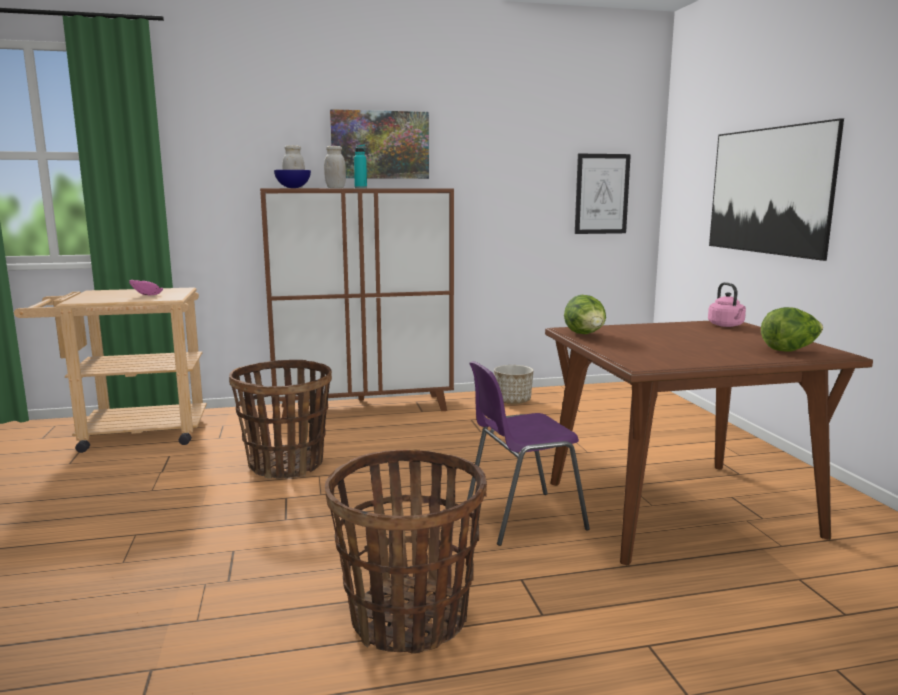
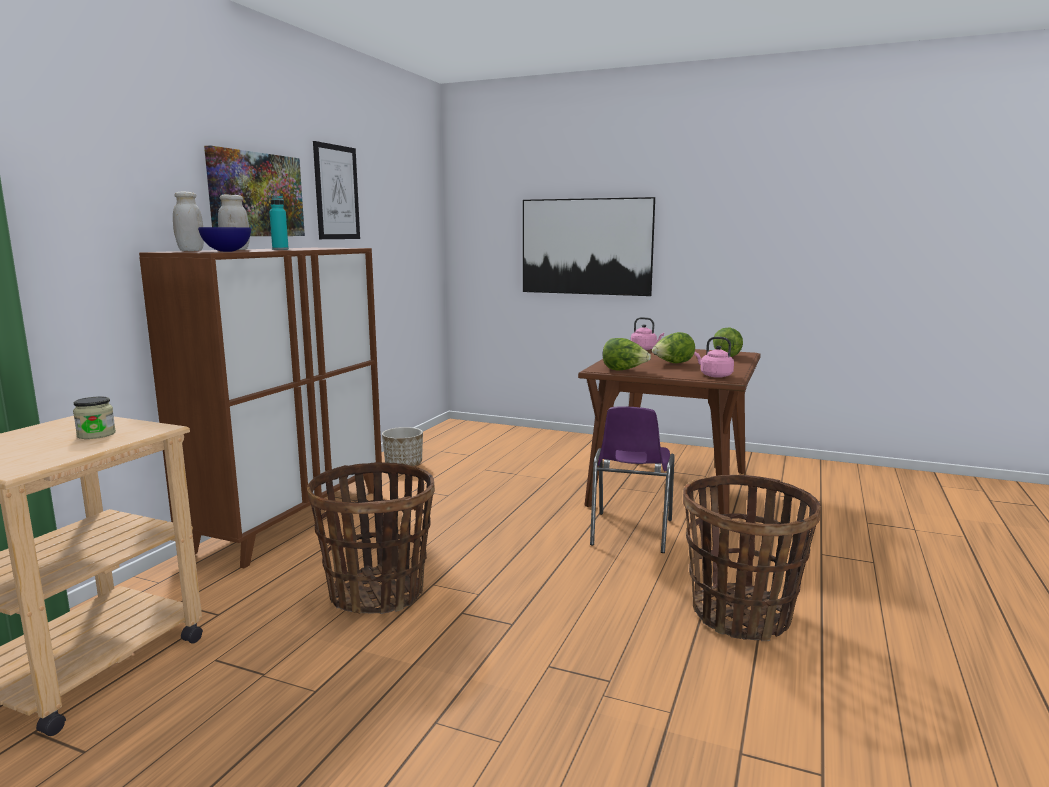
camera: 55 degrees left, 0 degrees up
pink bowl [129,280,163,295] -> jar [73,397,116,439]
picture [575,154,631,234] -> picture moved to [313,141,360,239]
none -> lettuce [652,332,695,363]
none -> pink kettle [694,337,734,378]

